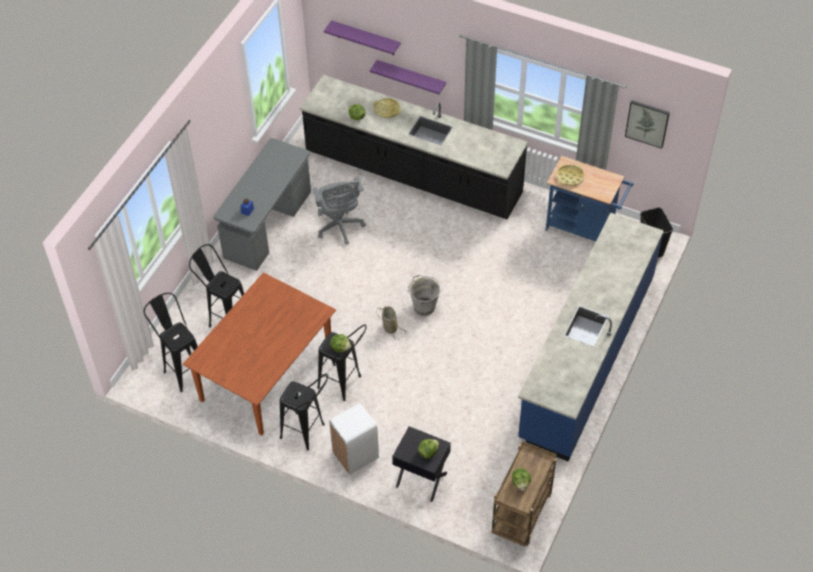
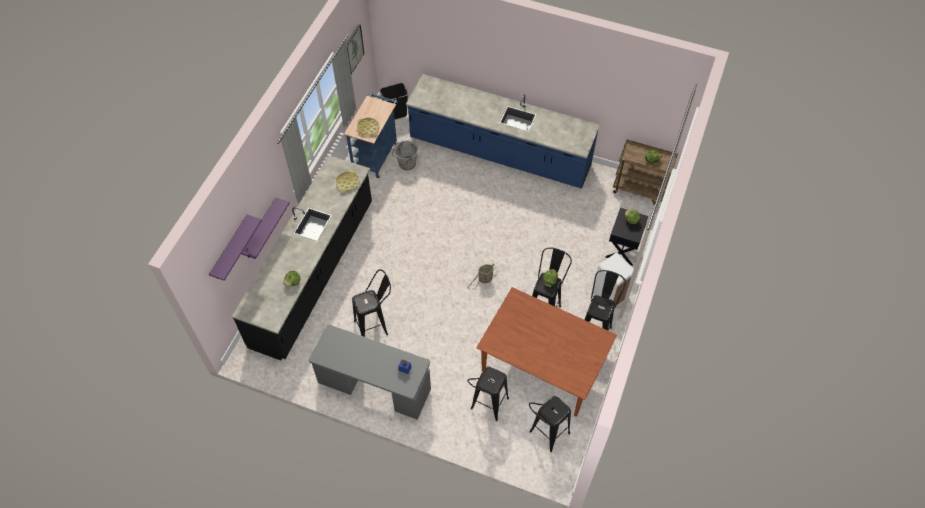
camera: 95 degrees left, 5 degrees up
grey office chair [312,177,366,245] -> black stool [352,269,391,337]
yellow tray [373,98,402,118] -> yellow tray moved to [336,170,359,192]
grey bucket [408,275,440,316] -> grey bucket moved to [392,140,418,170]

